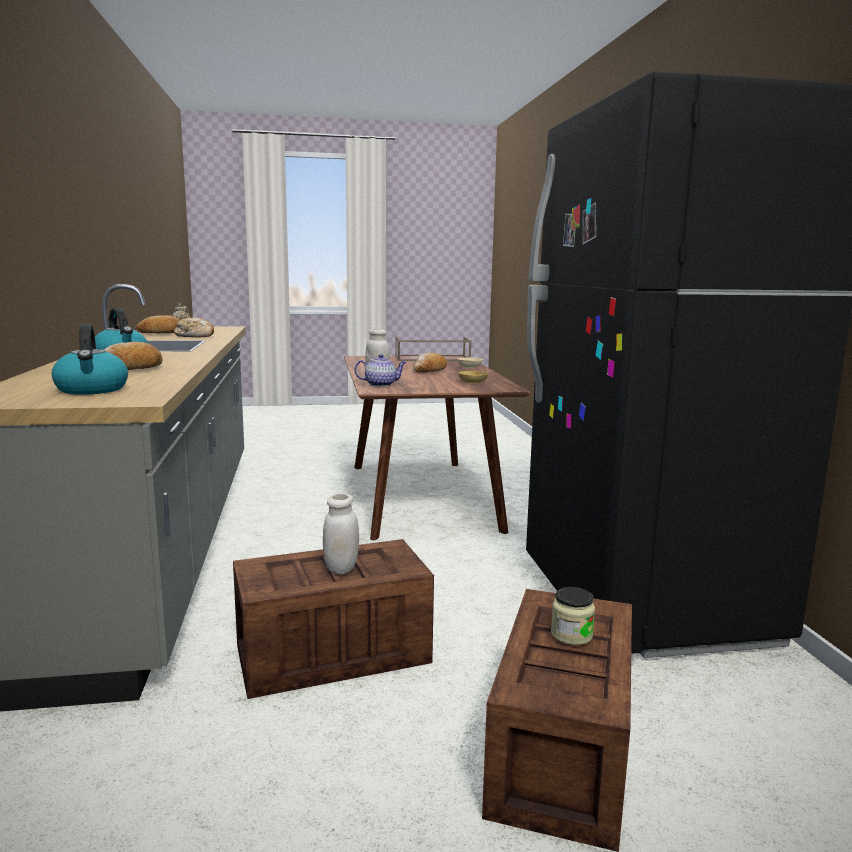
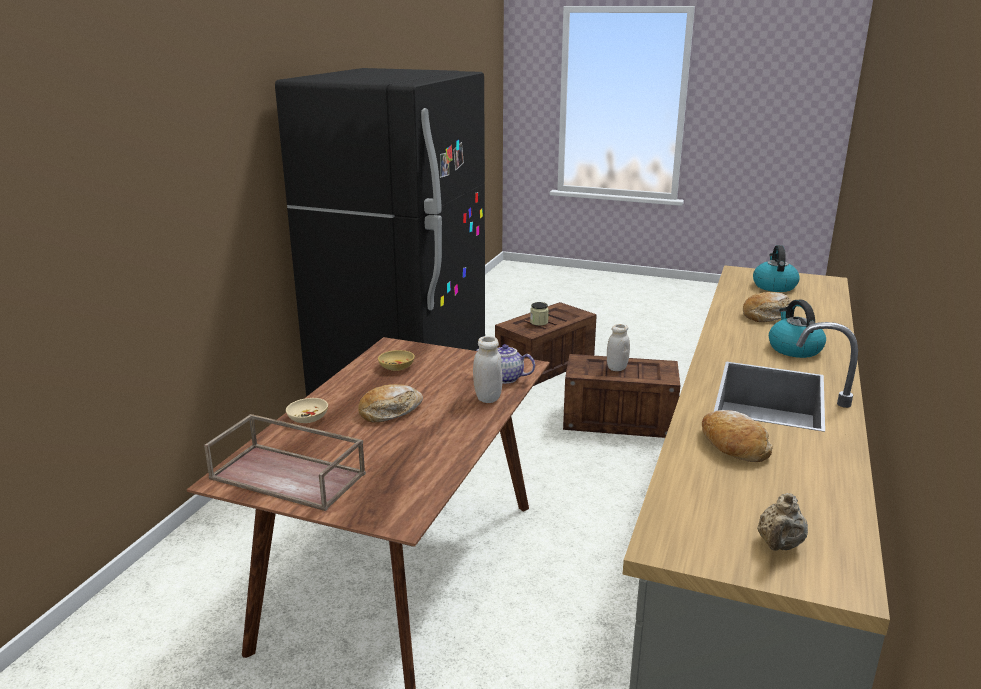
camera: 150 degrees left, 10 degrees up
bread [136,315,180,333] -> none

